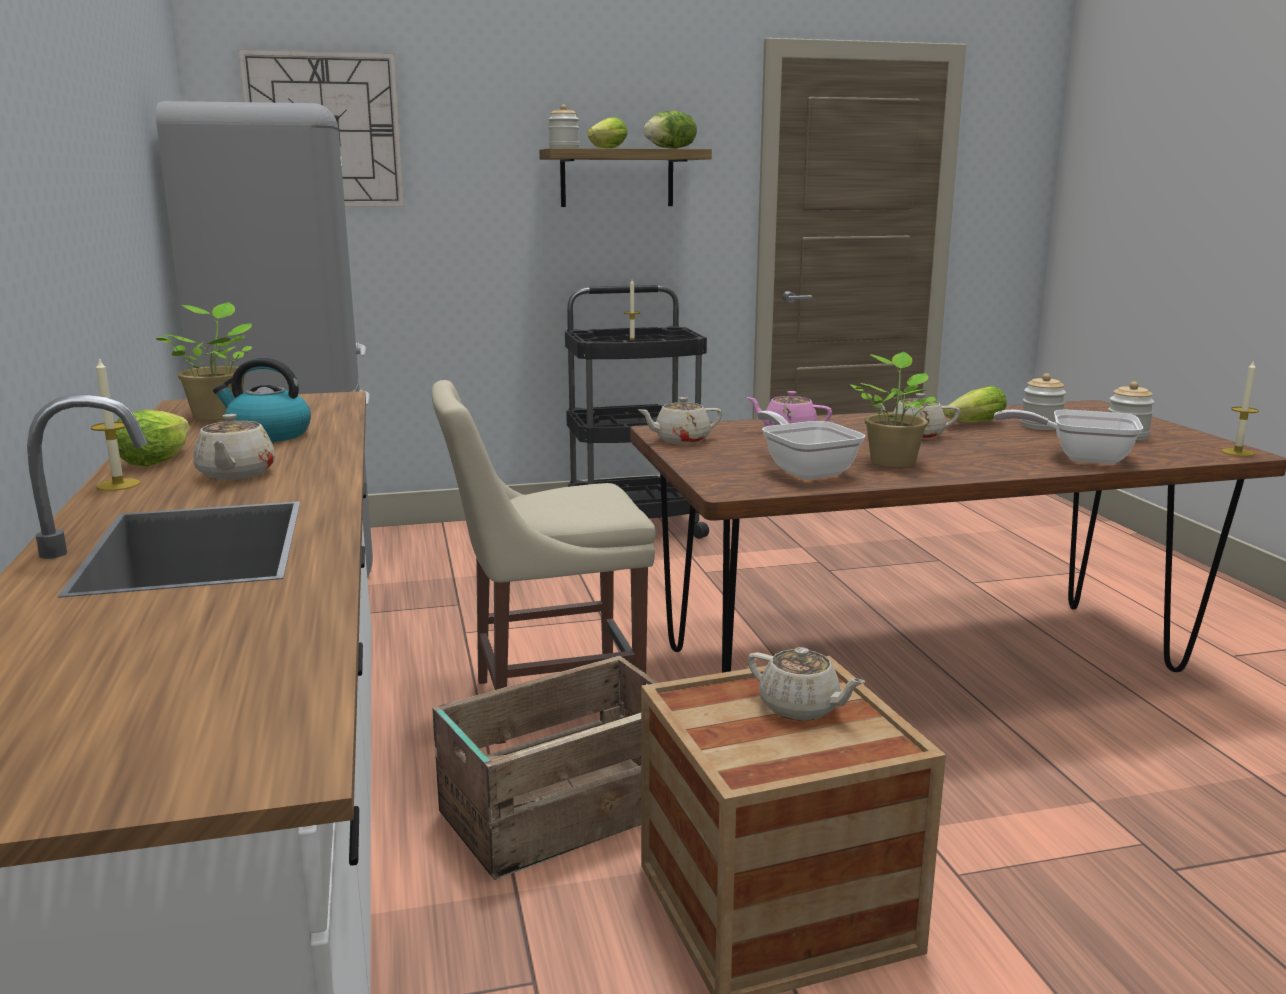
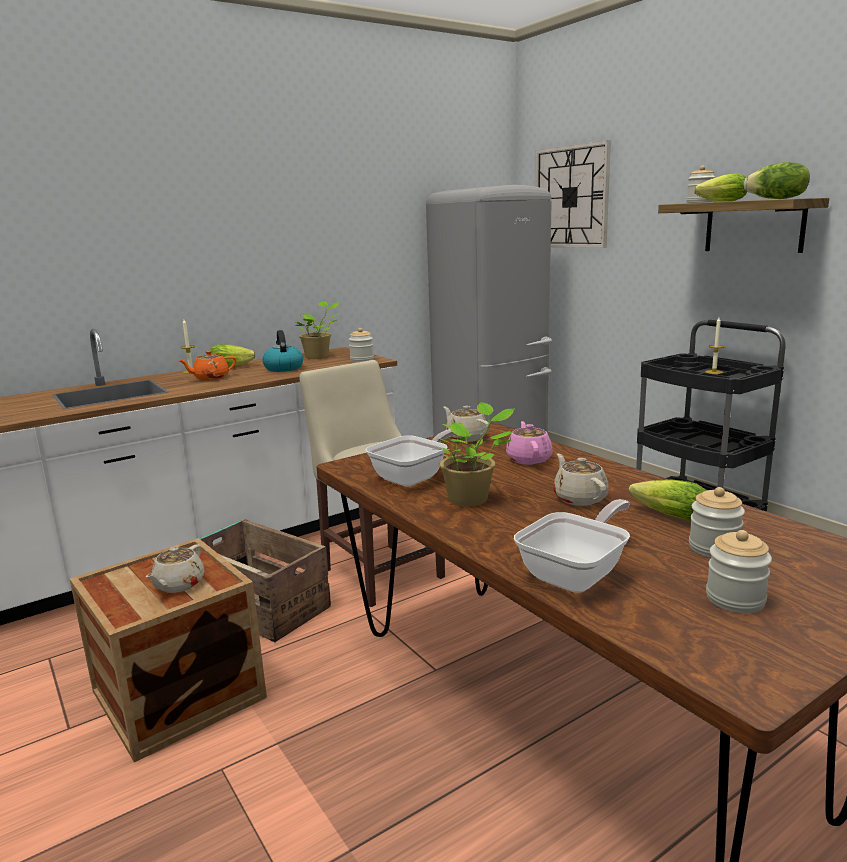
camera: 70 degrees right, 0 degrees up
beige teapot [193,414,275,480] -> orange teapot [179,351,236,380]
frying pan [994,410,1144,464] -> frying pan turned 45 degrees clockwise [514,499,630,593]
candle [1222,360,1259,456] -> none
none -> jar [349,328,374,362]

